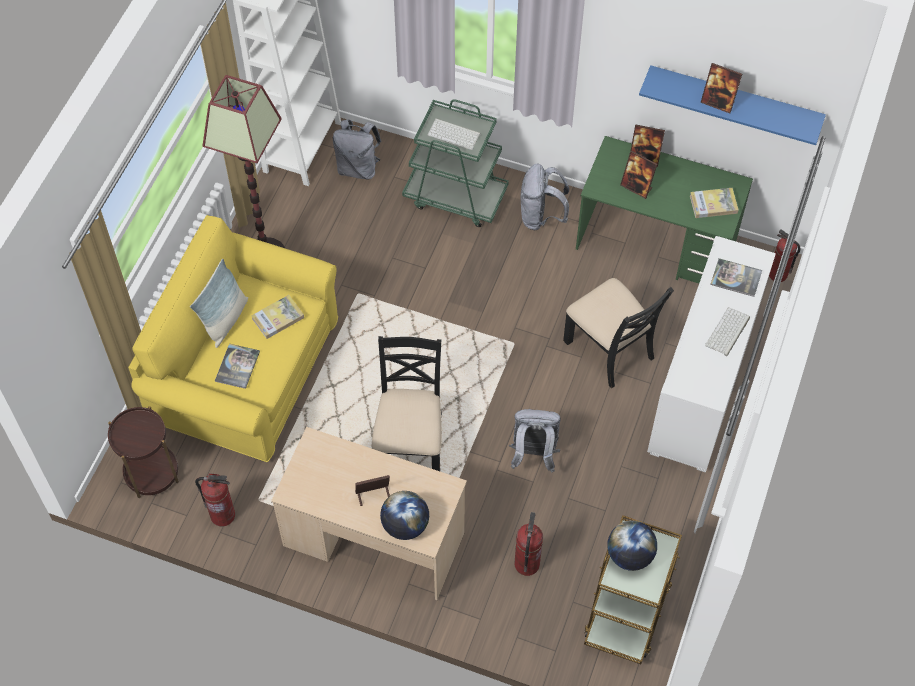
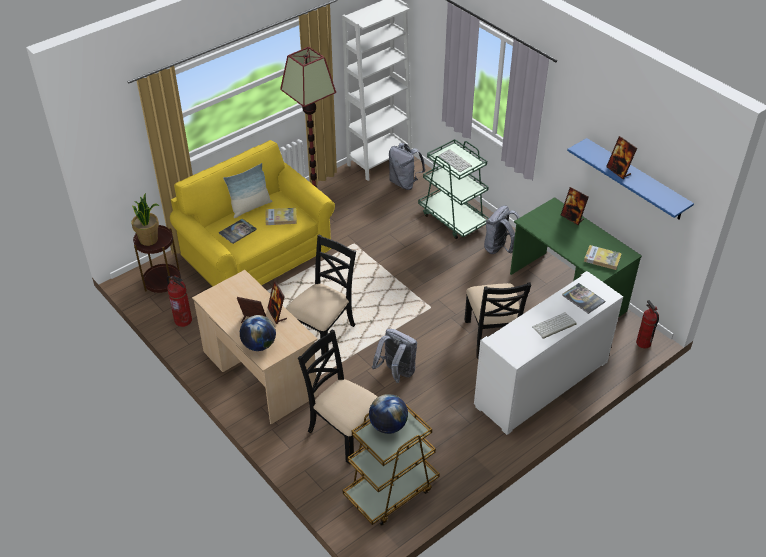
camera: 30 degrees right, 15 degrees down
fire extinguisher [515,512,543,576] -> black chair [298,330,377,464]
picture frame [620,150,657,199] -> picture frame moved to [268,281,287,324]
none -> potted plant [131,193,159,246]

